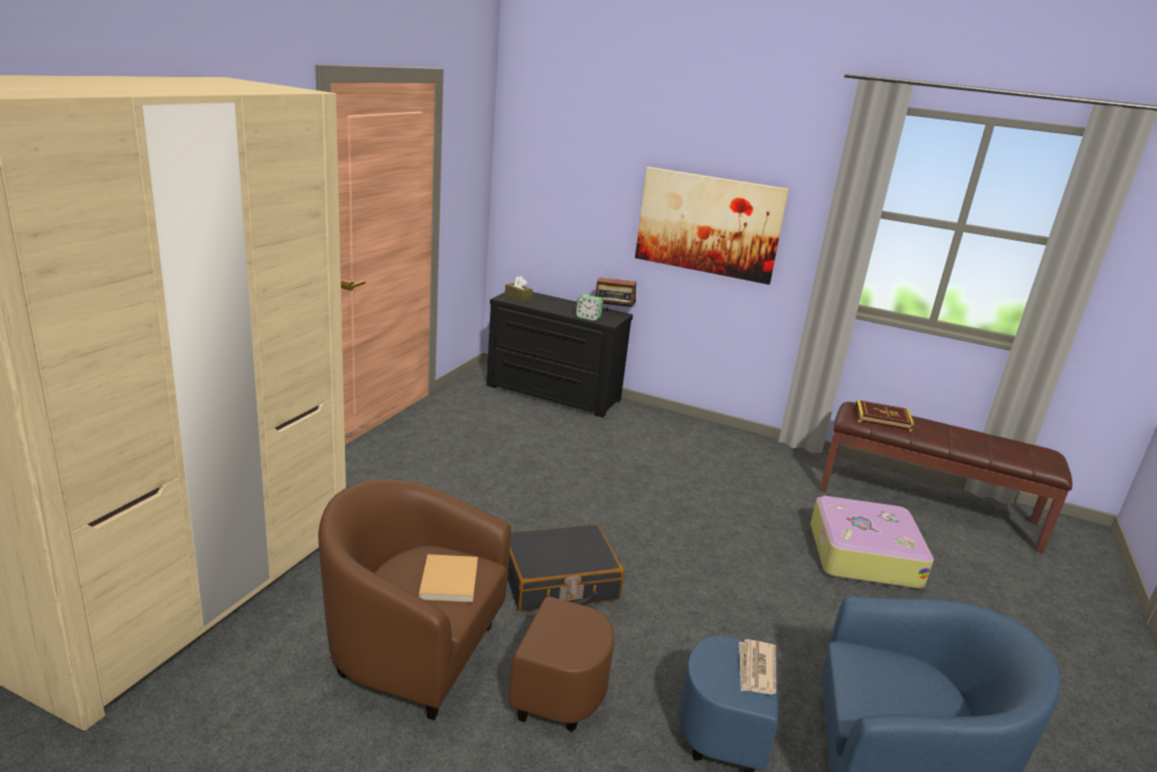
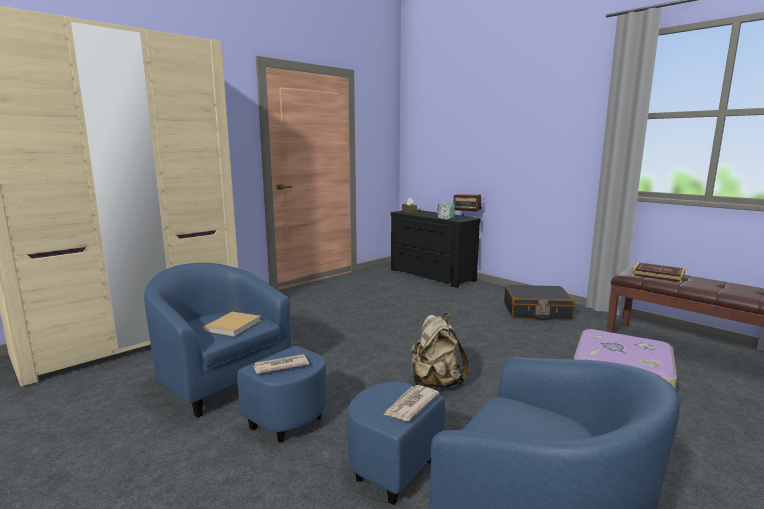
camera: 25 degrees right, 10 degrees down
brown armchair [318,479,614,732] -> blue armchair [144,263,327,443]
black suitcase [507,524,624,612] -> black suitcase moved to [504,284,575,321]
picture [635,167,789,285] -> none
none -> newspaper [253,354,309,374]
none -> beige backpack [411,313,469,389]

